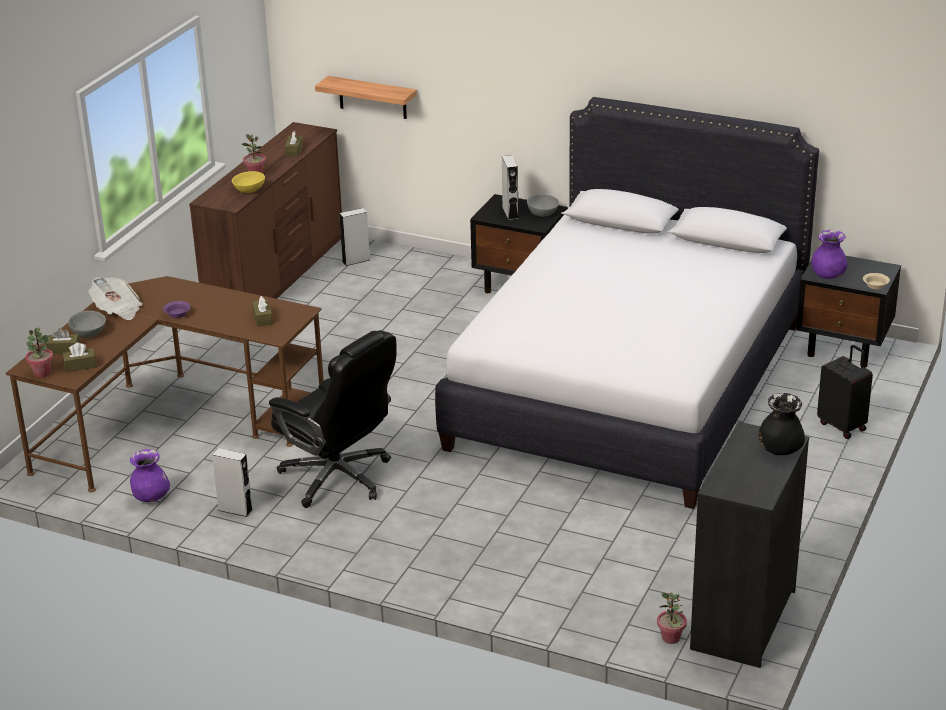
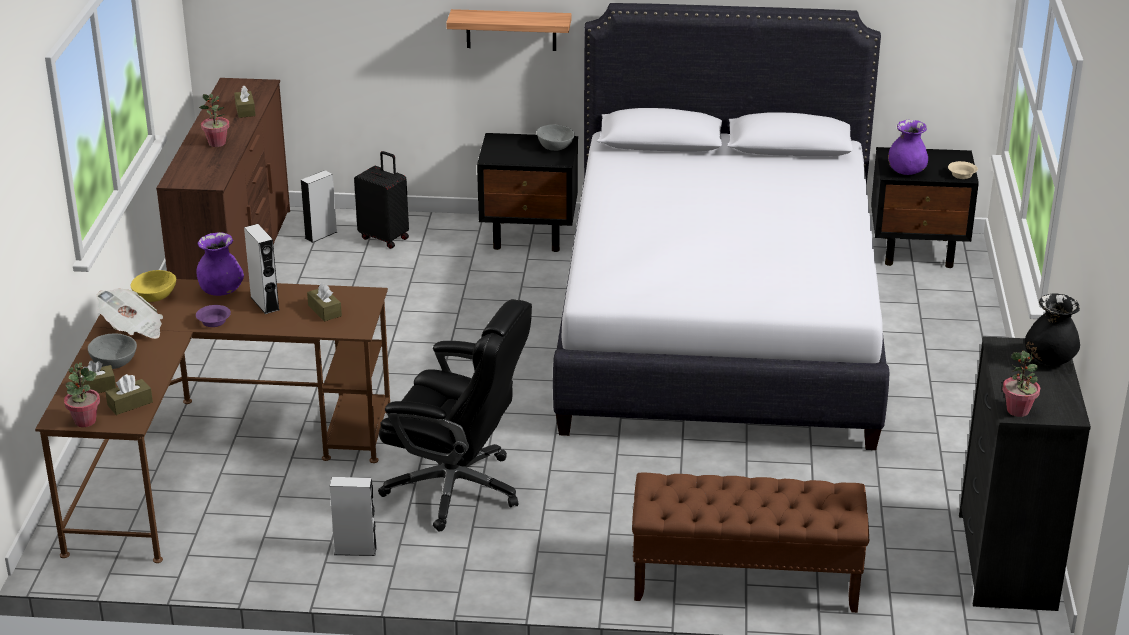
camera: 20 degrees left, 0 degrees up
purple vase [130,449,170,502] -> purple vase moved to [196,232,244,296]
yellow bowl [232,171,265,193] -> yellow bowl moved to [131,270,176,302]
shelf [315,76,417,119] -> shelf moved to [446,9,572,51]
grey speaker [502,155,519,220] -> grey speaker moved to [244,224,279,314]
potted plant [657,592,687,644] -> potted plant moved to [1002,350,1040,417]
black suitcase [817,345,873,439] -> black suitcase moved to [354,151,409,249]
none -> brown bench [632,473,869,613]

